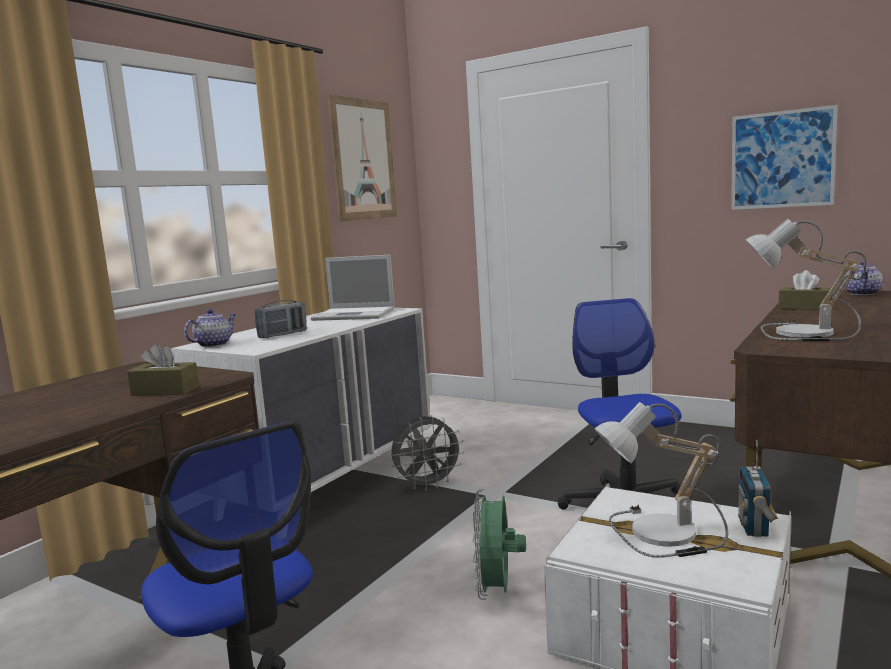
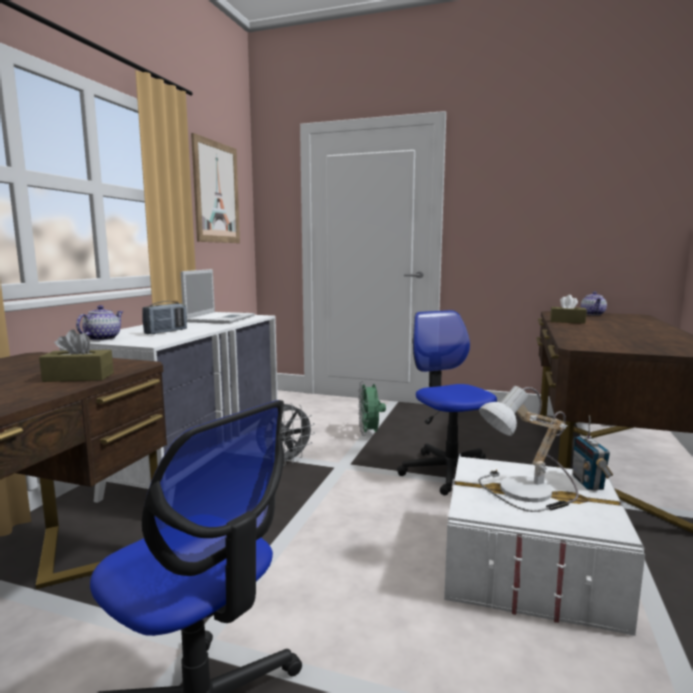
camera: 15 degrees left, 0 degrees up
laptop [311,255,395,321] -> laptop turned 75 degrees counterclockwise [181,269,255,324]
green fan [472,489,526,600] -> green fan moved to [357,381,386,436]
picture [731,105,838,210] -> none
table lamp [746,219,866,341] -> none

